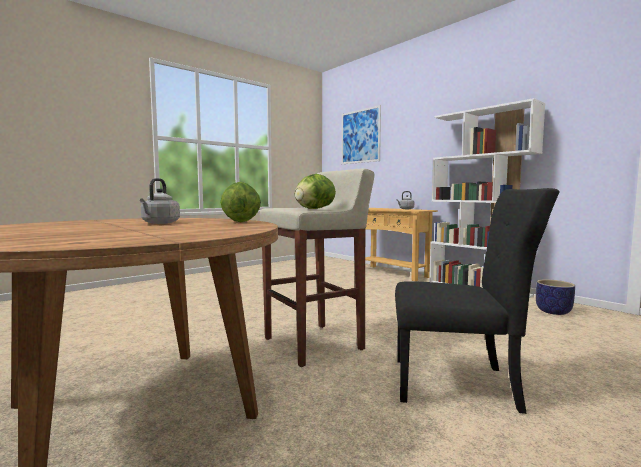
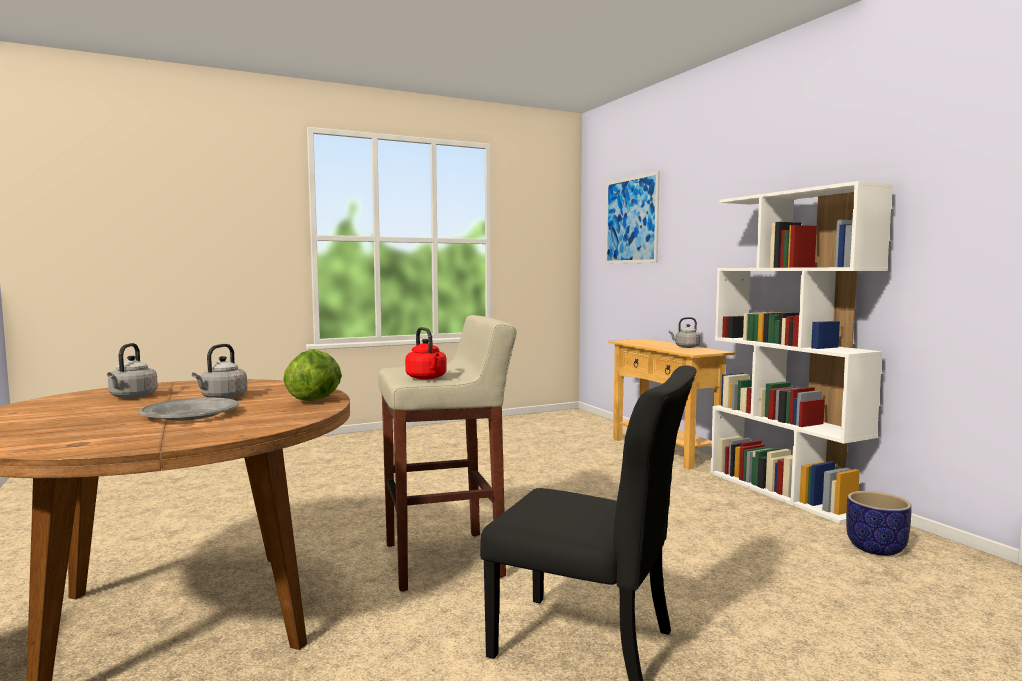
camera: 15 degrees right, 0 degrees up
lettuce [295,174,336,209] -> red kettle [405,327,447,380]
none -> grey kettle [107,343,158,398]
none -> grey plate [140,398,239,421]

